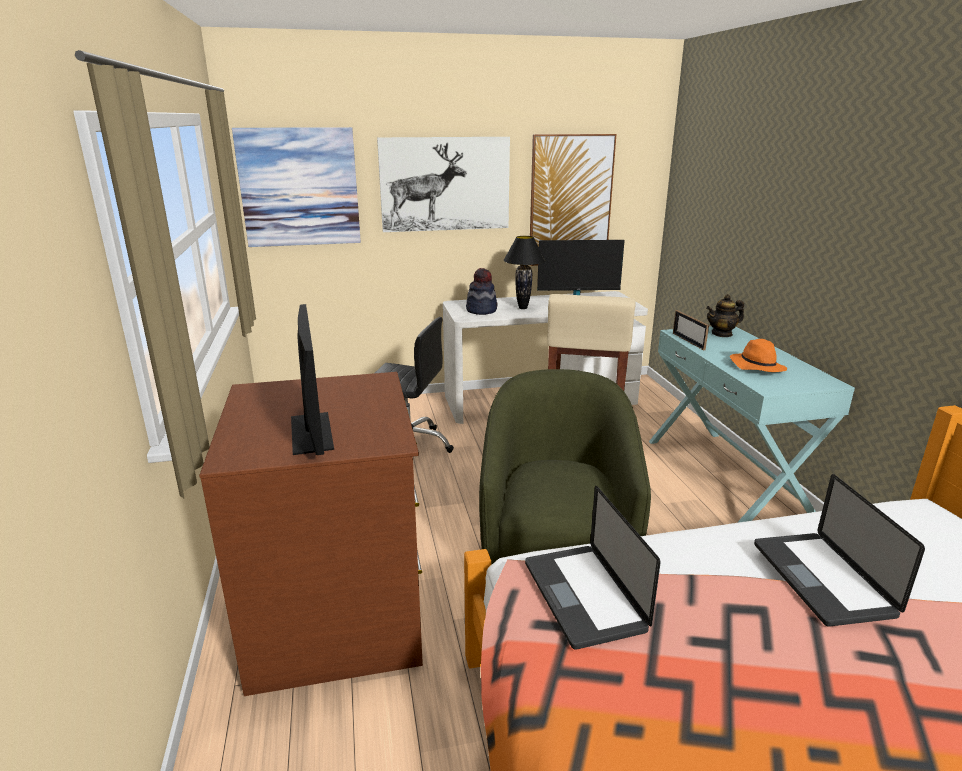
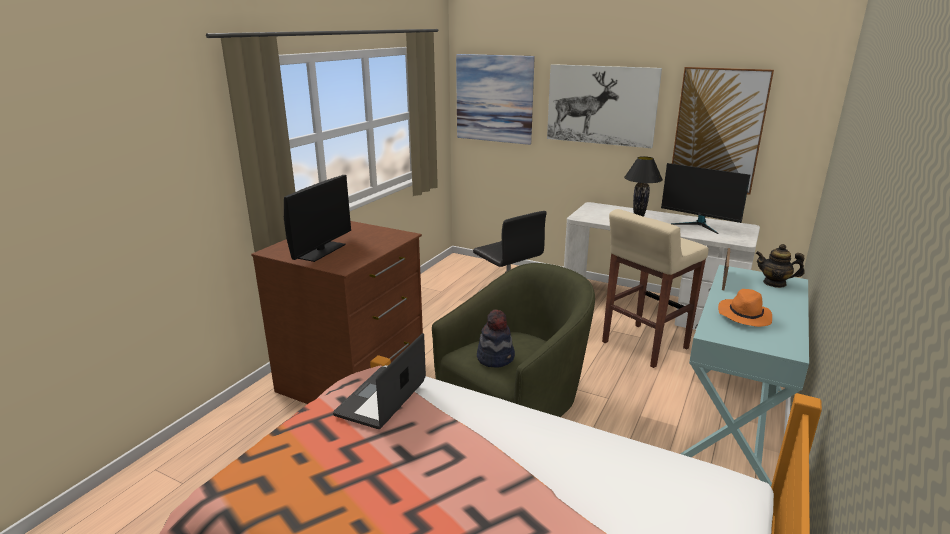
camera: 40 degrees right, 0 degrees up
hat [466,268,497,315] -> hat moved to [477,310,515,368]
laptop [754,474,925,627] -> none

